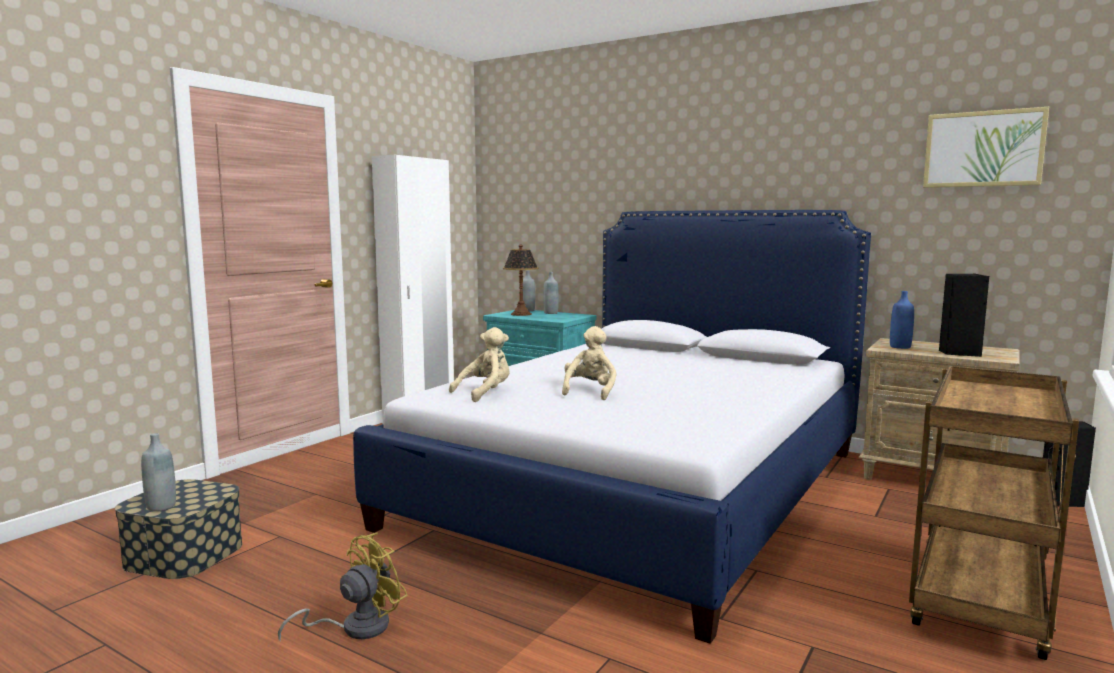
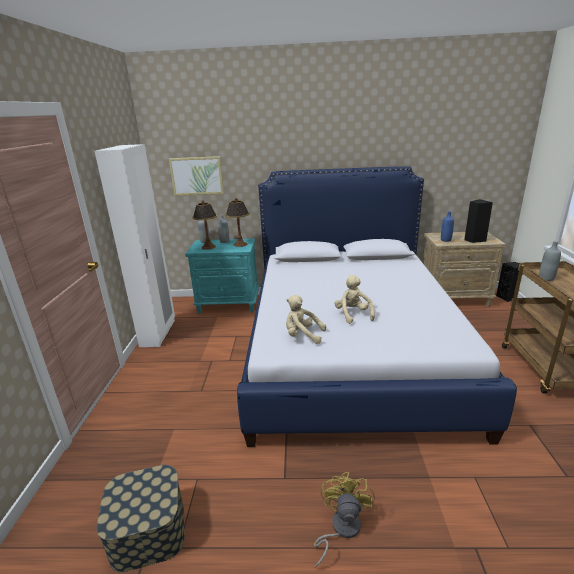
camera: 30 degrees left, 15 degrees up
grey bottle [141,433,176,511] -> grey bottle moved to [539,241,561,281]
beige plush toy [449,327,510,402] -> beige plush toy turned 90 degrees counterclockwise [286,295,326,344]
picture [923,107,1049,188] -> picture moved to [169,156,224,196]
none -> table lamp [225,198,250,247]

